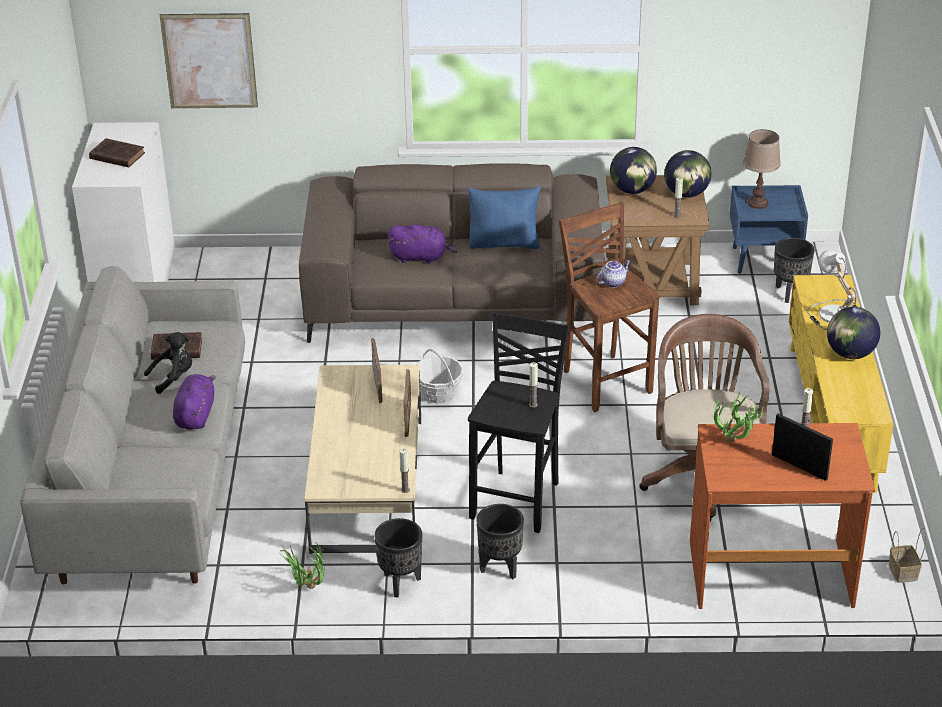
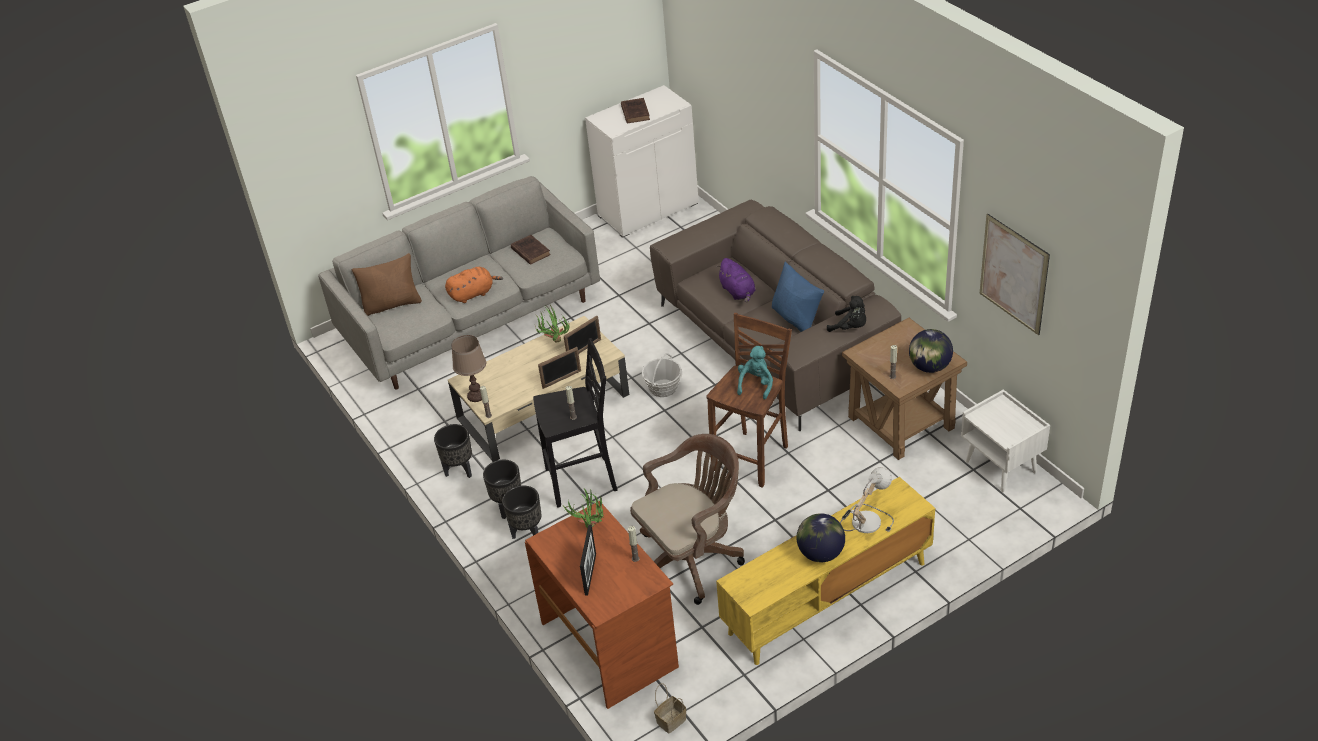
camera: 60 degrees right, 5 degrees up
black plush toy [144,332,192,394] -> black plush toy moved to [827,296,866,332]
picture [160,13,258,108] -> picture moved to [980,214,1050,335]
purple plush toy [173,374,216,430] -> orange plush toy [445,267,503,303]
potted plant [280,544,324,589] -> potted plant moved to [535,305,569,343]
teapot [596,260,630,288] -> turquoise plush toy [737,346,773,399]
globe [610,147,657,194] -> none
blue nightstand [730,185,808,274] -> white nightstand [961,389,1050,492]
brown table lamp [743,129,781,209] -> brown table lamp moved to [451,335,486,402]
black planter [774,238,814,303] -> black planter moved to [502,485,541,539]
none -> brown pillow [352,253,422,316]

